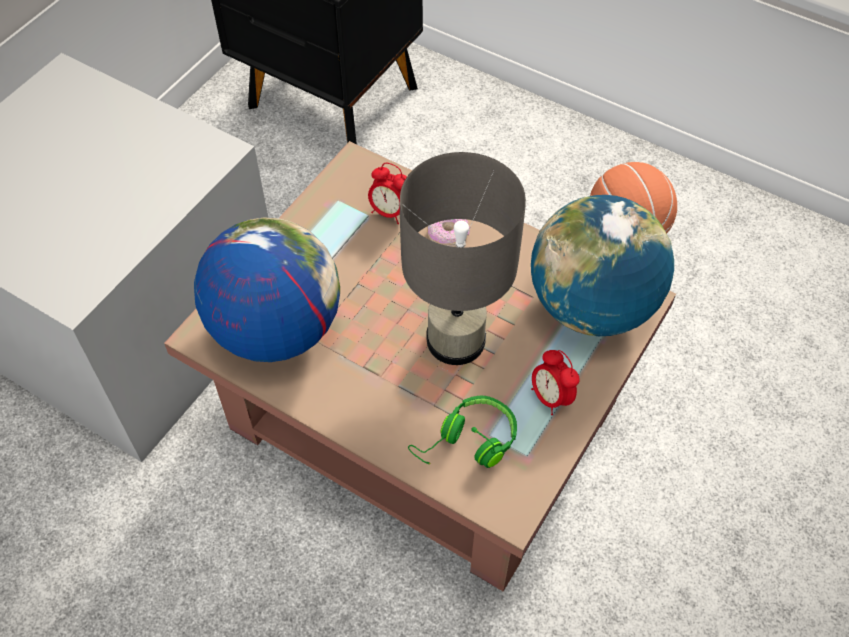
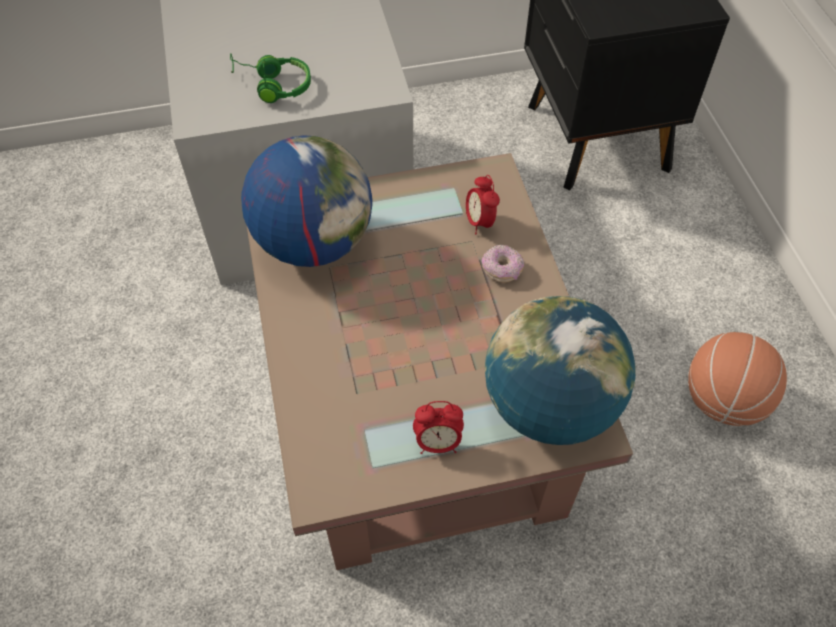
camera: 45 degrees right, 0 degrees up
grey table lamp [400,152,526,365] -> none
green headphones [408,396,517,468] -> green headphones moved to [230,53,311,103]
alarm clock [531,350,580,415] -> alarm clock turned 105 degrees counterclockwise [413,401,464,454]

